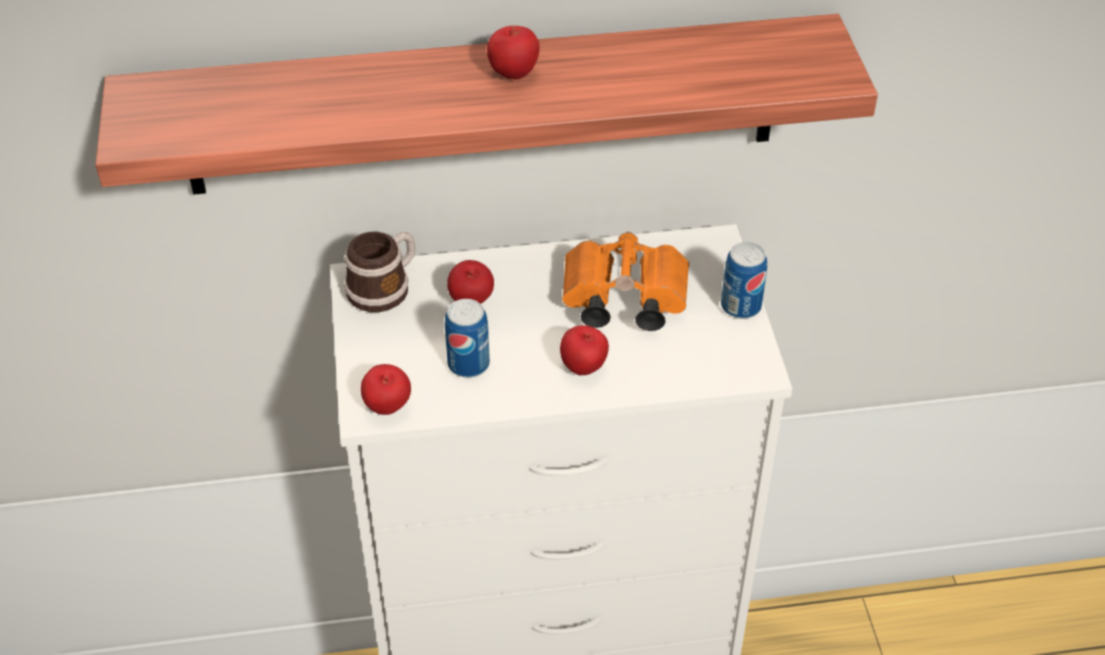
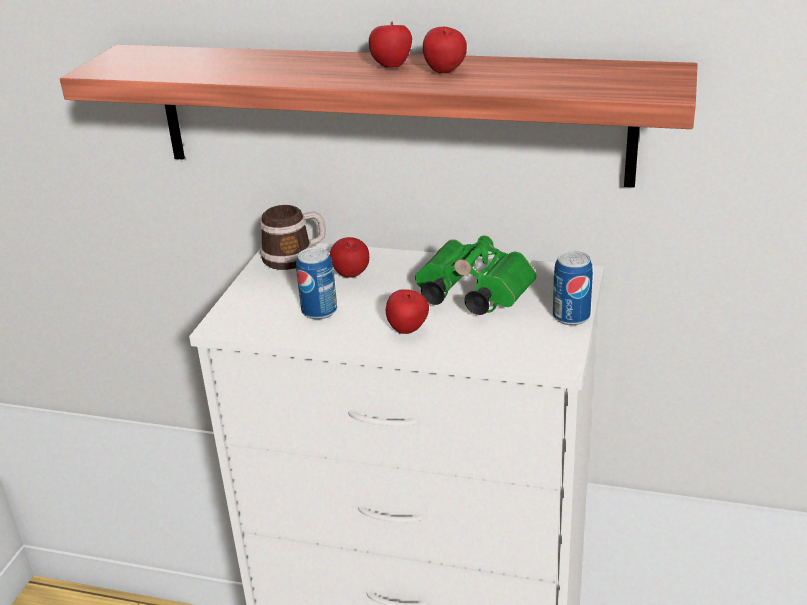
camera: 25 degrees right, 15 degrees down
apple [361,364,411,415] -> apple moved to [423,27,467,73]
orange binoculars [562,232,689,331] -> green binoculars [415,235,536,315]

